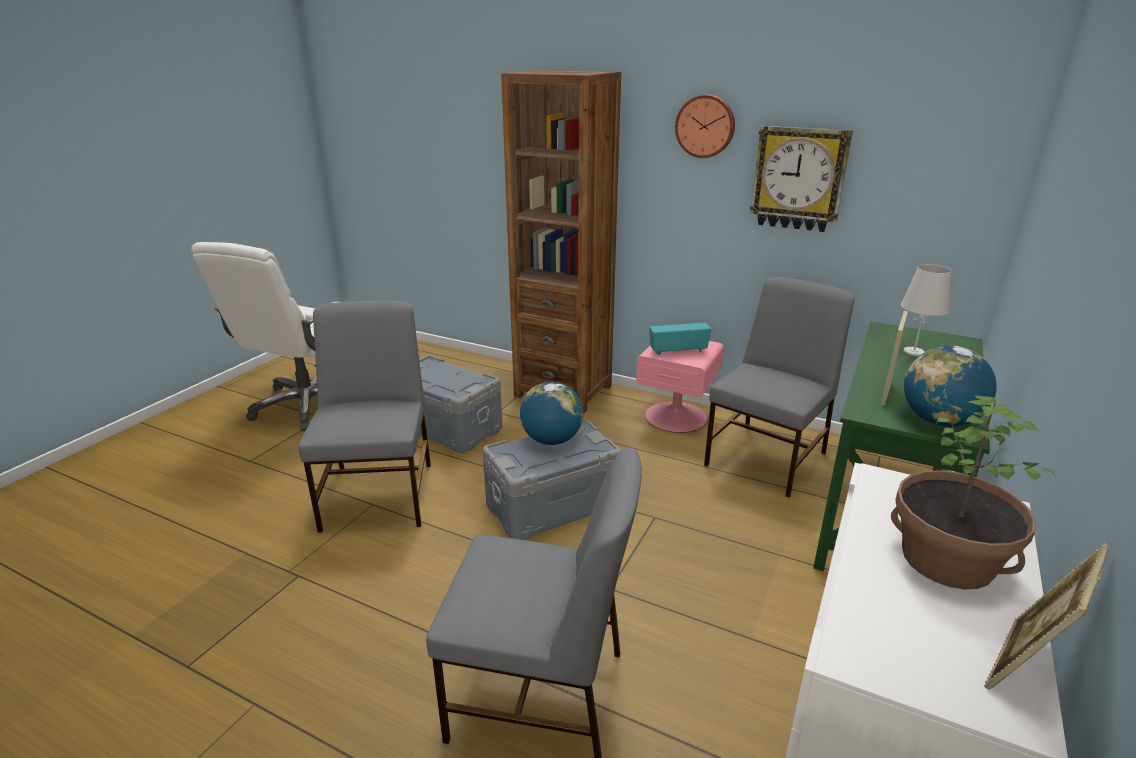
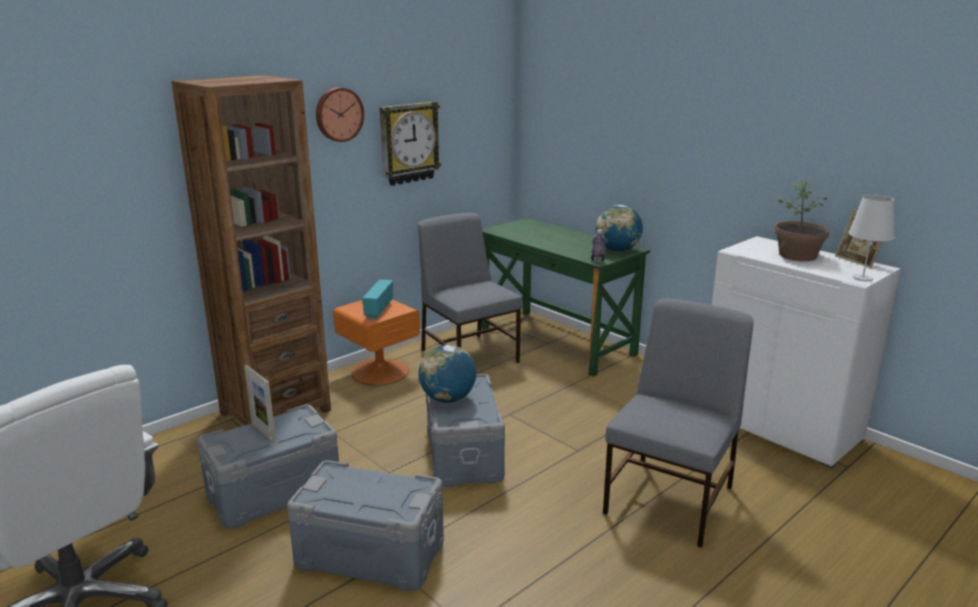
camera: 70 degrees left, 5 degrees down
grey chair [298,301,431,533] -> grey storage box [287,460,444,591]
pink nightstand [636,341,724,433] -> orange nightstand [333,299,420,385]
picture frame [881,311,908,406] -> picture frame moved to [244,365,276,443]
white table lamp [901,264,951,356] -> white table lamp moved to [848,195,895,281]
none -> bottle [591,229,606,262]

